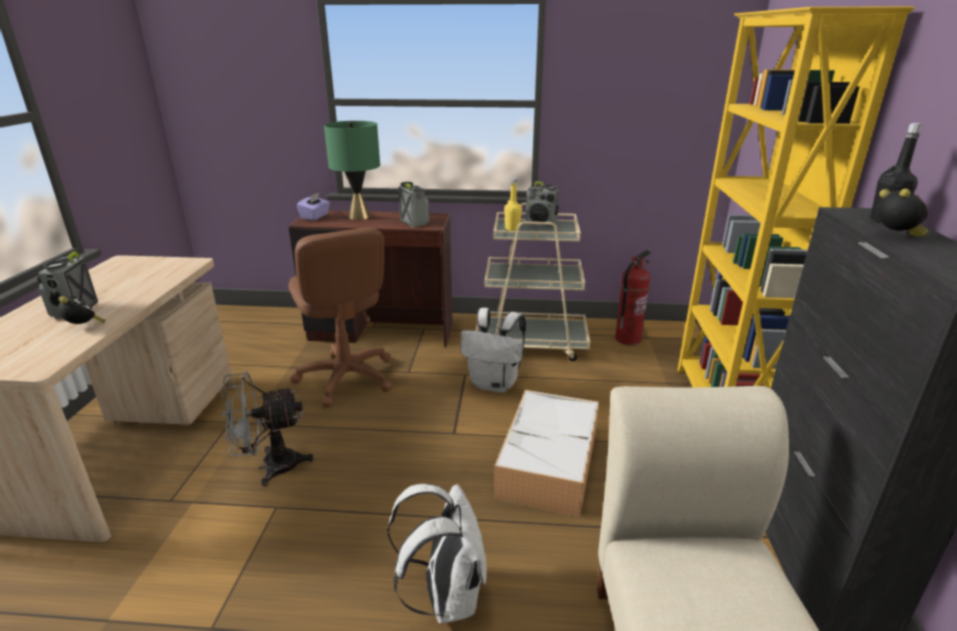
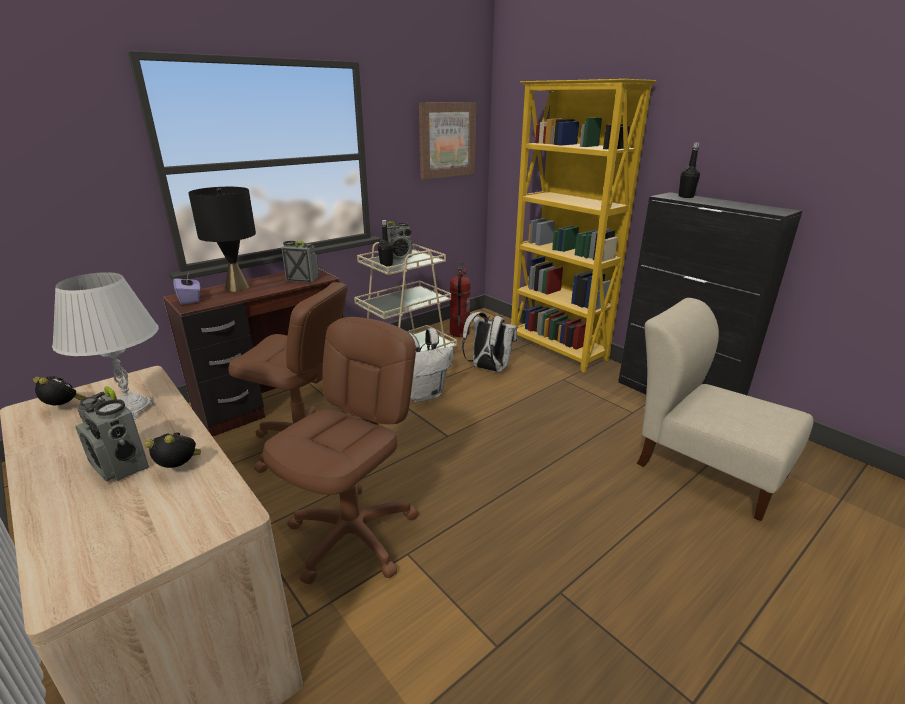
camera: 45 degrees left, 0 degrees up
grey fan [220,372,314,487] -> brown office chair [263,317,418,585]
green table lamp [324,121,380,220] -> black table lamp [188,187,256,292]
white backpack [387,484,487,623] -> white backpack moved to [462,312,517,372]
storage box [494,390,599,517] -> none
yellow bottle [504,178,522,231] -> black bottle [378,220,393,266]
alarm clock [877,188,928,236] -> alarm clock moved to [33,376,87,405]
none -> white table lamp [52,272,159,420]
none -> picture [419,102,476,180]

